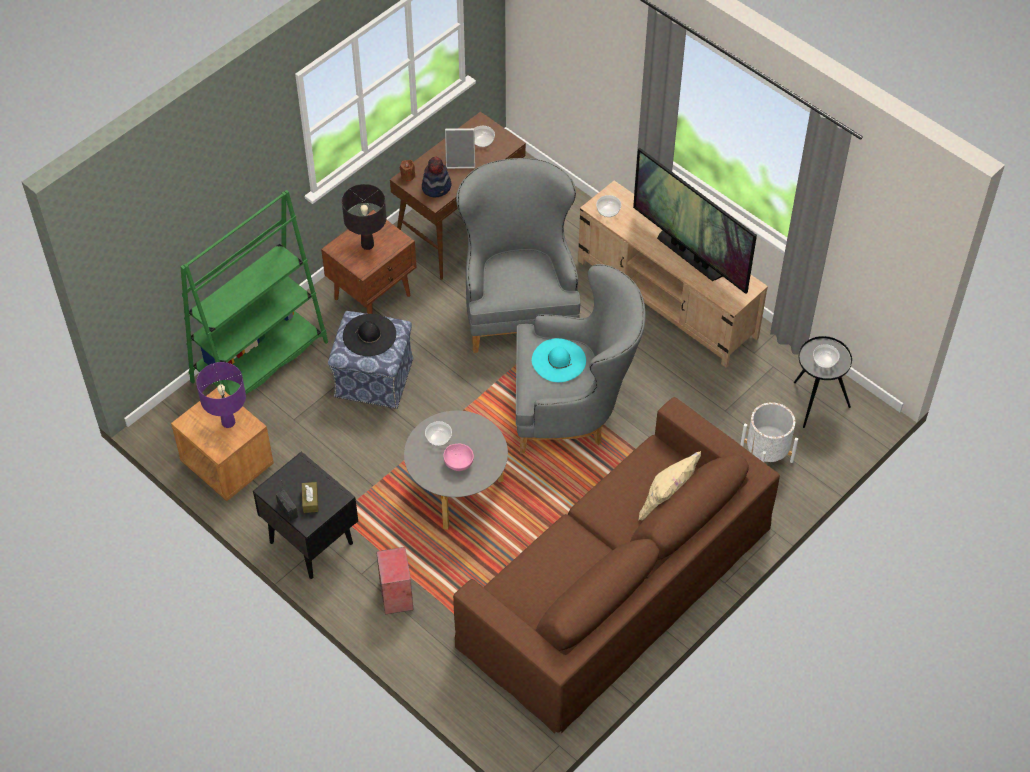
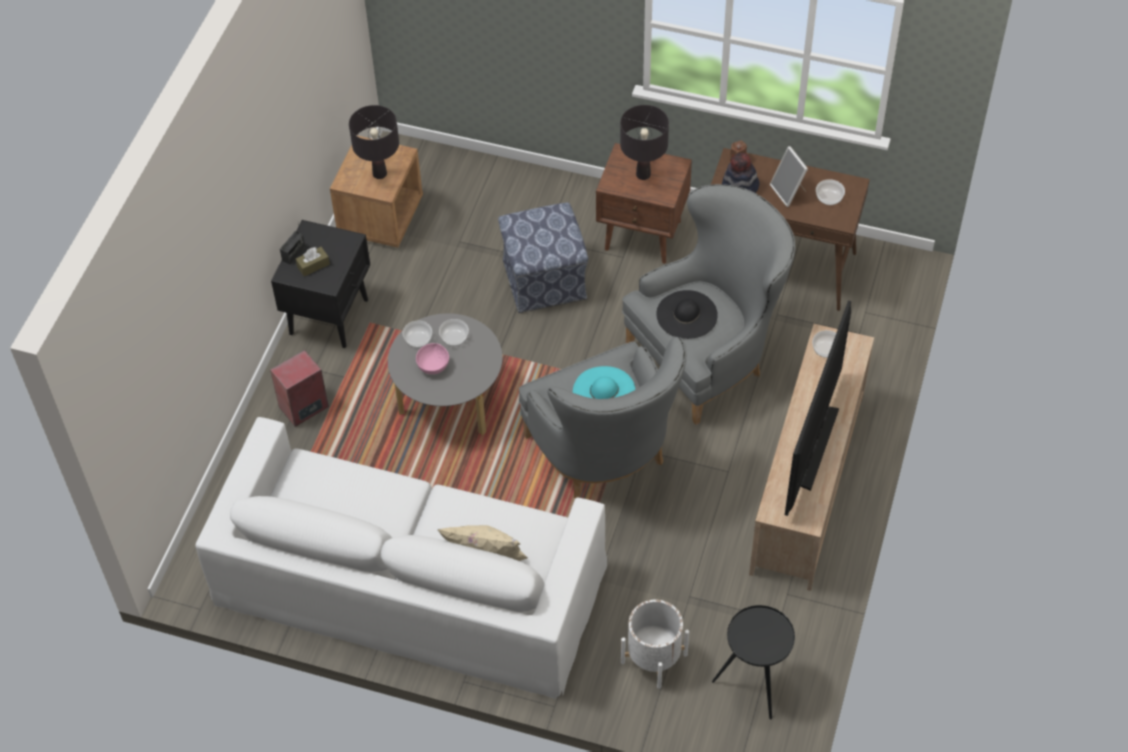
camera: 65 degrees right, 0 degrees up
green bookcase [180,190,328,396] -> none
purple table lamp [196,362,246,428] -> black table lamp [349,105,399,179]
black hat [343,314,396,356] -> black hat moved to [656,290,718,339]
brown sofa [453,397,780,734] -> white sofa [195,417,607,699]
bowl [813,344,840,368] -> bowl moved to [403,321,432,347]

